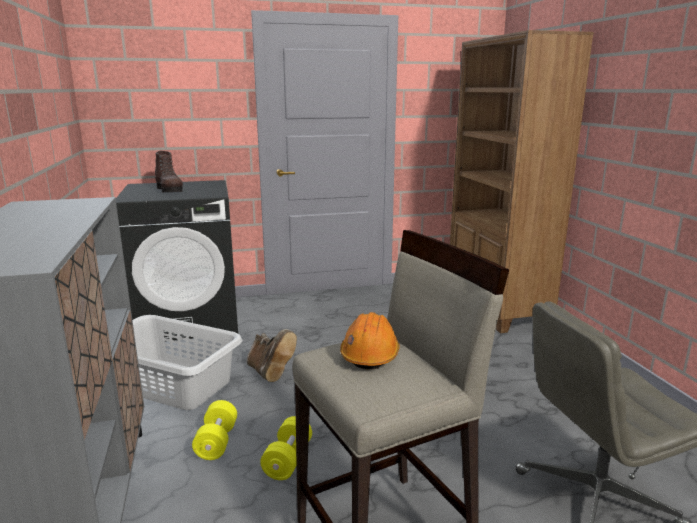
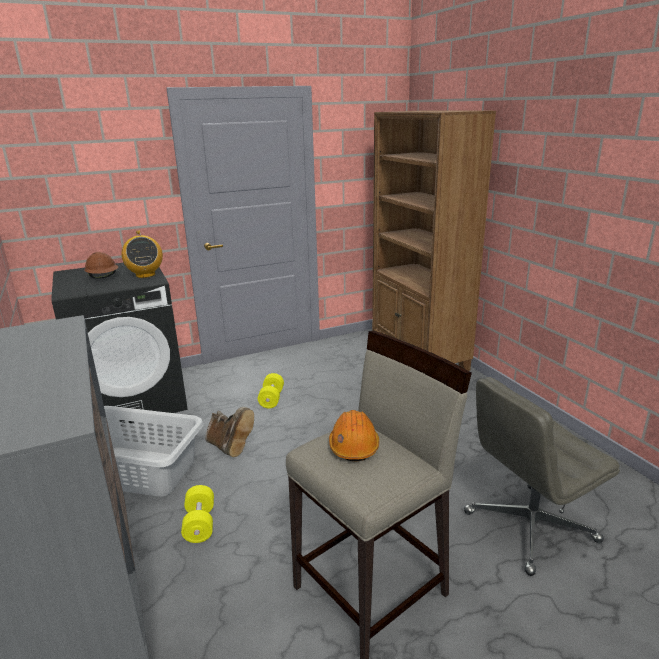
camera: 10 degrees left, 5 degrees up
brown boot [155,151,183,192] -> brown hard hat [84,252,118,279]
yellow dumbbell [260,416,312,480] -> yellow dumbbell moved to [258,373,284,409]
none -> radio [121,230,163,278]

